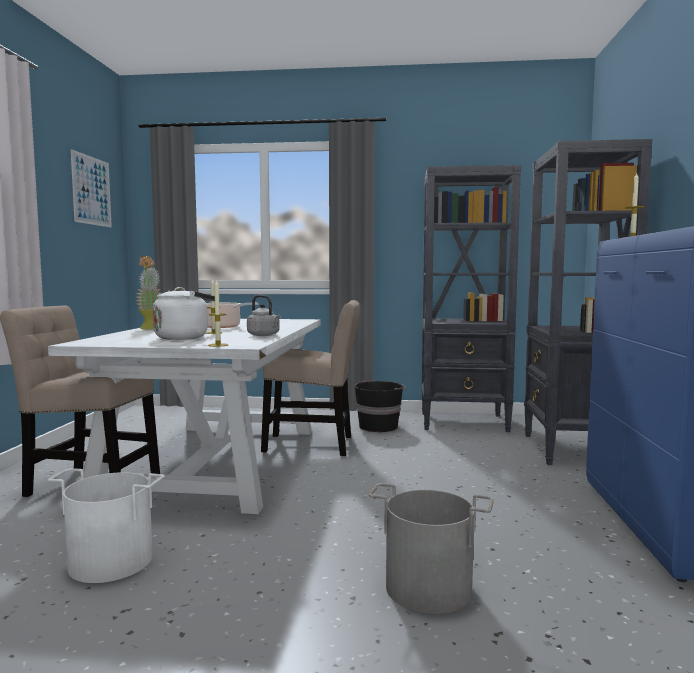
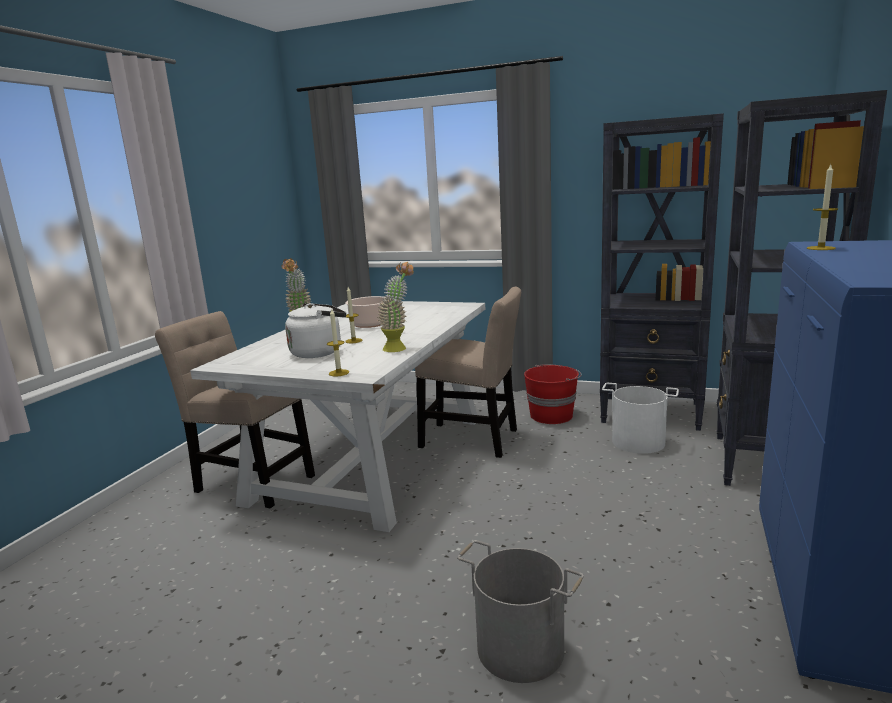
camera: 15 degrees right, 10 degrees up
white bucket [48,468,165,583] -> white bucket moved to [602,383,679,454]
picture [71,149,112,227] -> none
grey kettle [247,295,282,336] -> potted plant [377,262,414,352]
black bucket [354,380,406,432] -> red bucket [524,364,582,424]

